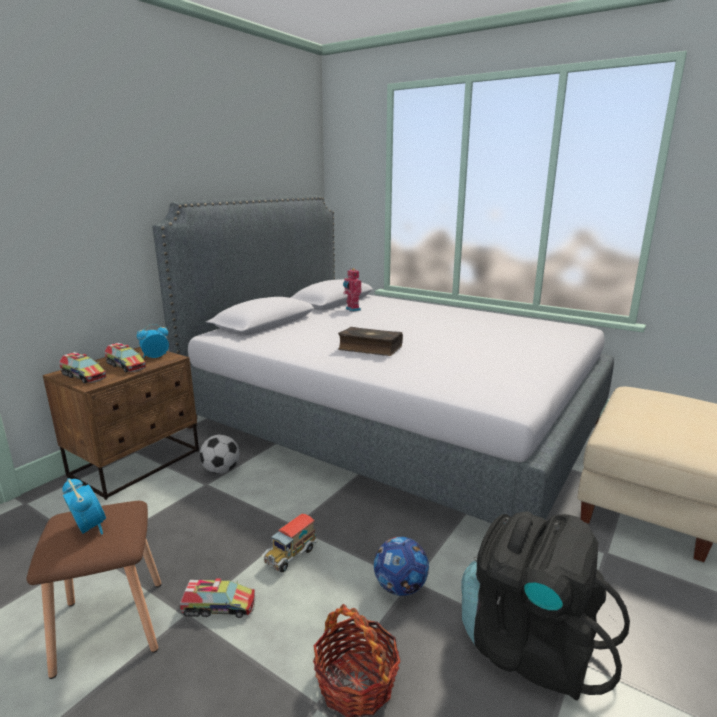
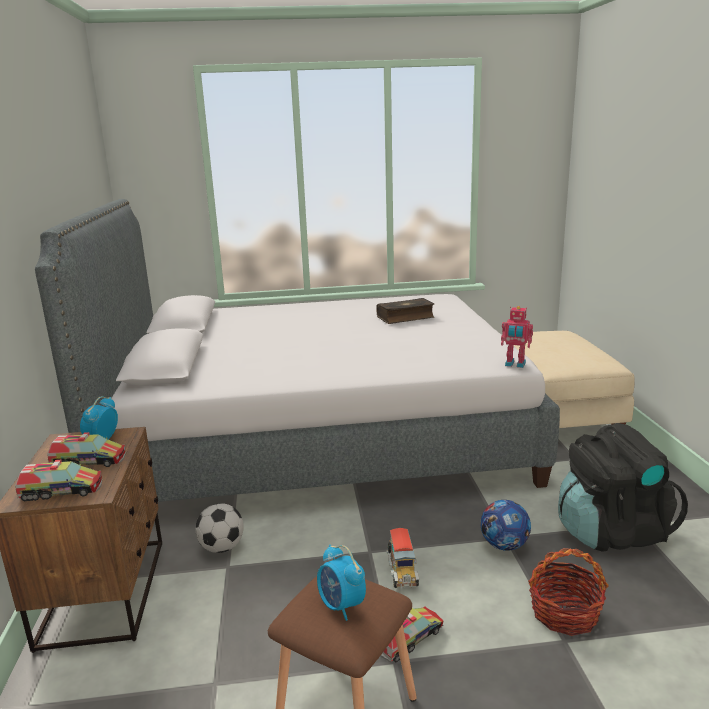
camera: 40 degrees left, 0 degrees up
alarm clock [62,478,106,535] -> alarm clock turned 135 degrees counterclockwise [317,545,366,621]
book [338,327,403,356] -> book moved to [376,298,434,324]
toy robot [343,268,361,312] -> toy robot moved to [501,306,533,368]

